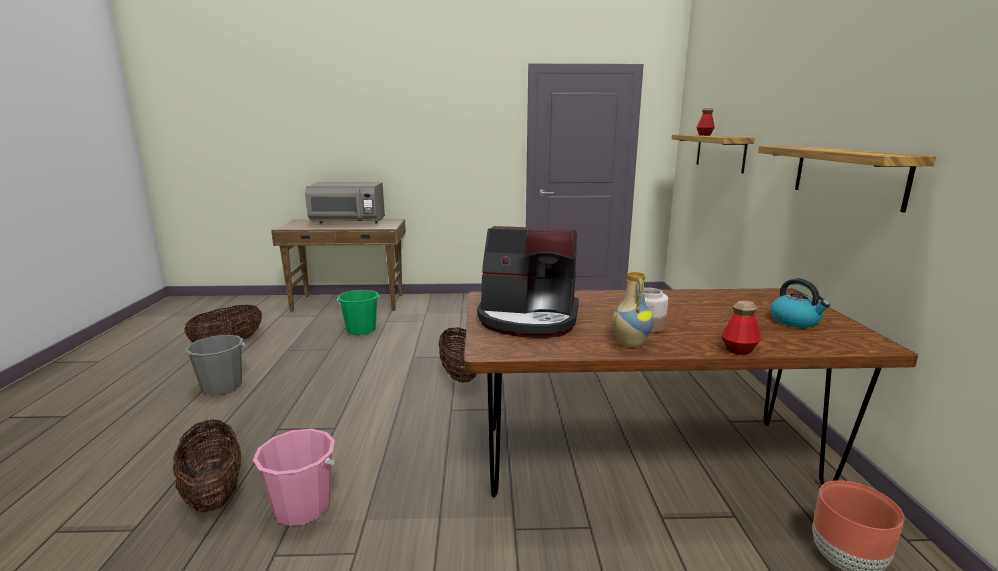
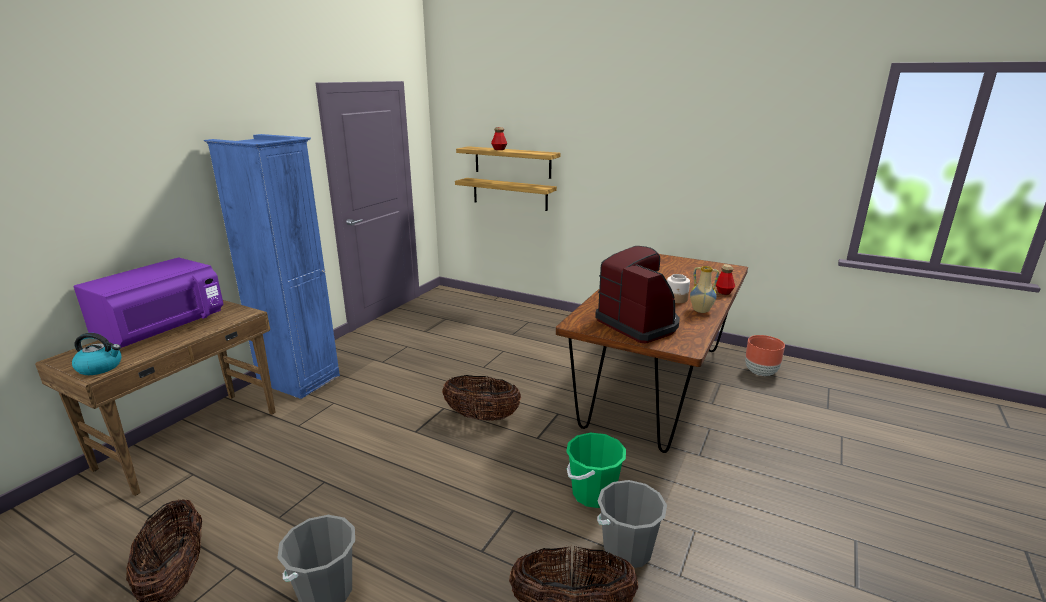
camera: 60 degrees left, 5 degrees up
pink bucket [253,429,337,526] -> grey bucket [597,480,667,568]
grey microwave [305,182,385,224] -> purple microwave [74,258,223,348]
green bucket [337,290,379,335] -> green bucket moved to [566,433,626,508]
coffee machine [477,226,579,338] -> coffee machine turned 75 degrees counterclockwise [595,246,680,344]
shelf [758,146,936,213] -> shelf moved to [455,178,557,211]
kettle [770,279,830,328] -> kettle moved to [72,333,121,375]
none -> blue cabinet [204,134,340,399]

